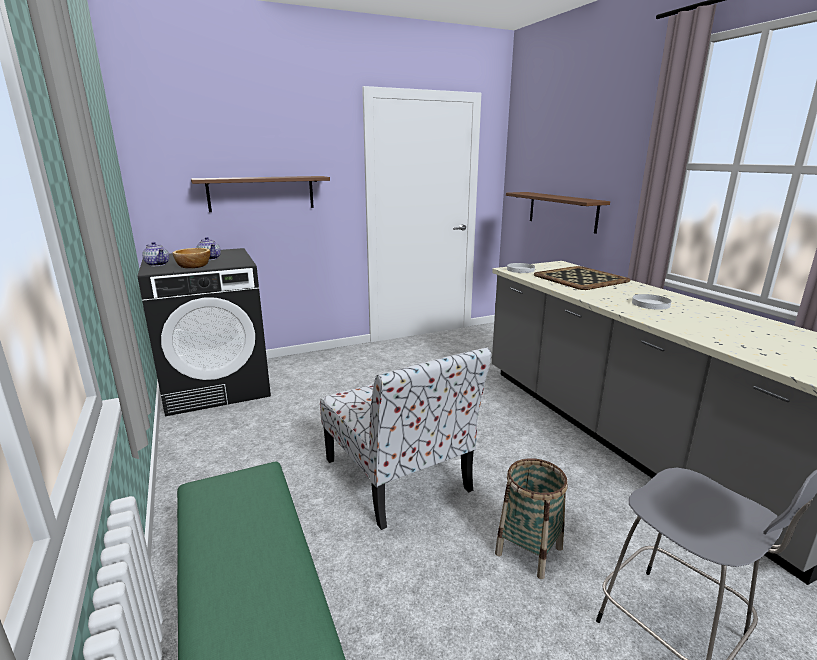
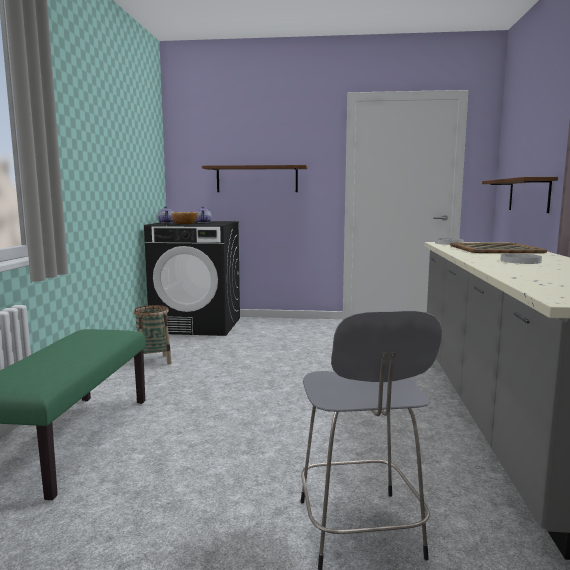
camera: 30 degrees right, 10 degrees down
chair [320,347,492,530] -> none
basket [495,458,568,579] -> basket moved to [134,305,172,364]

